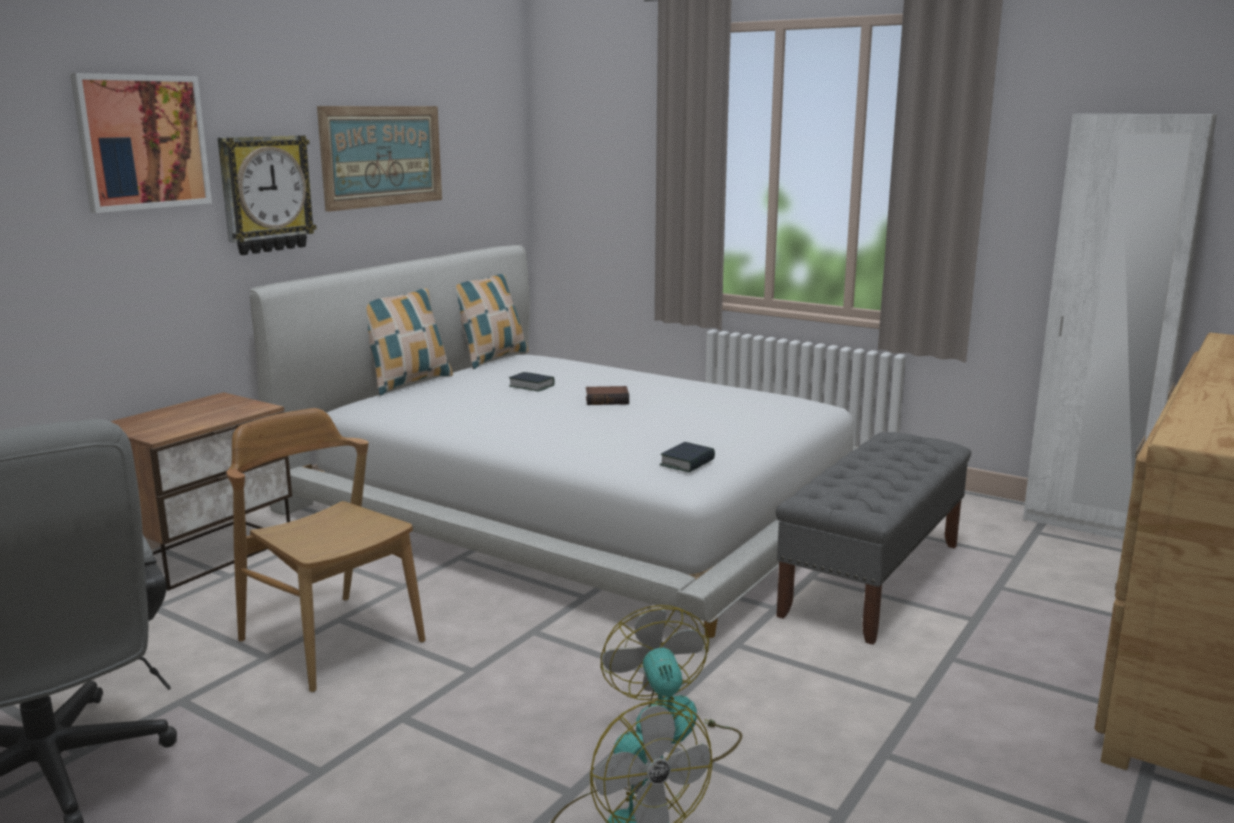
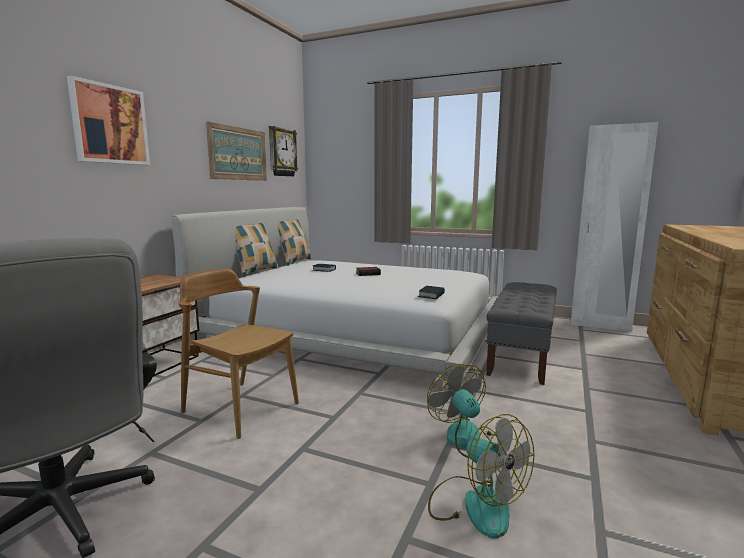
camera: 10 degrees left, 5 degrees down
wall clock [218,135,317,255] -> wall clock moved to [269,126,298,177]

